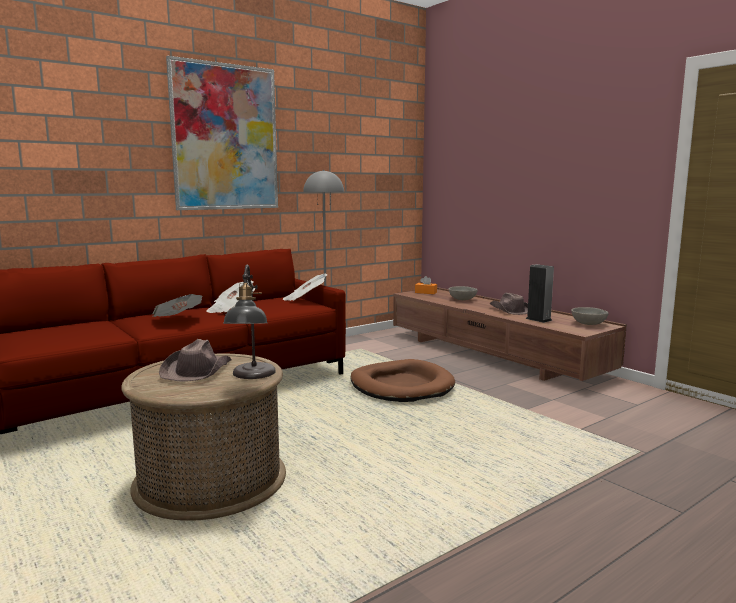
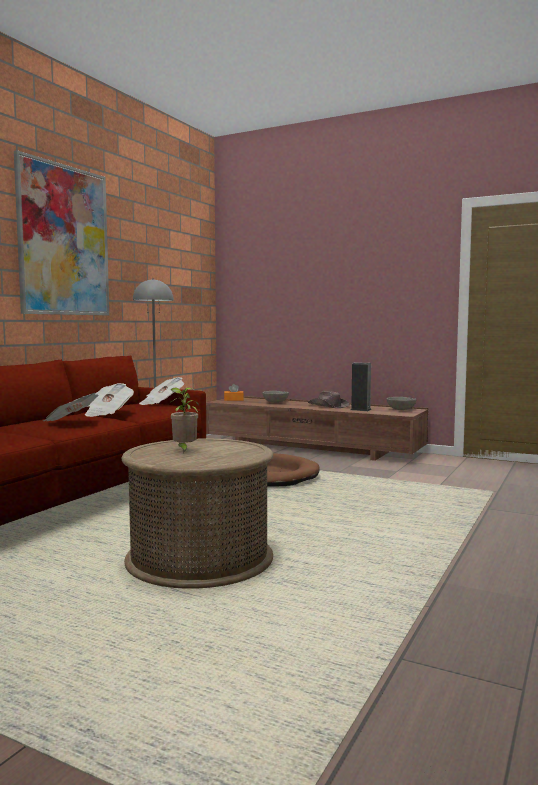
camera: 25 degrees left, 5 degrees down
brown hat [159,339,232,382] -> potted plant [171,387,199,453]
grey table lamp [223,264,276,379] -> none

